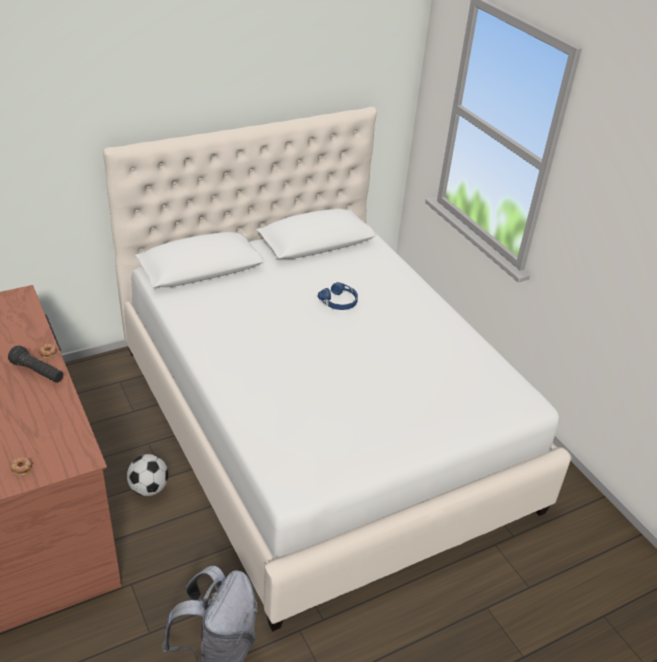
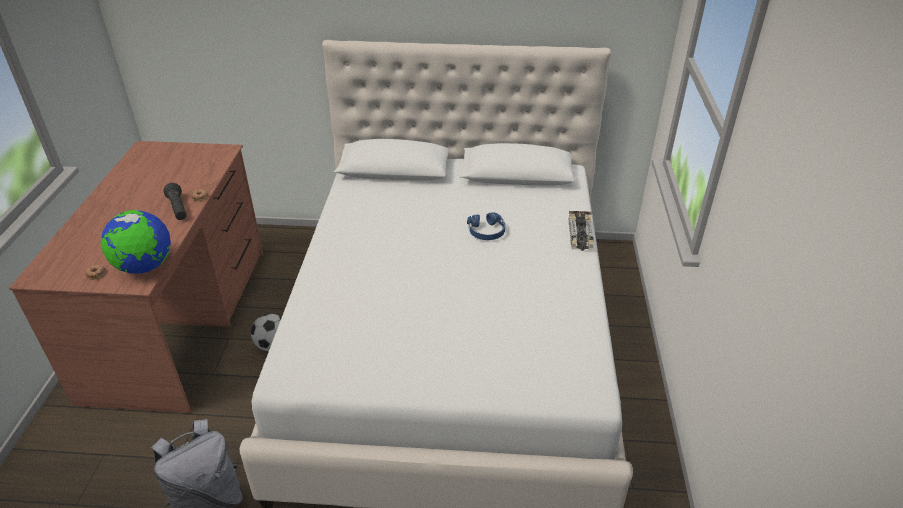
camera: 35 degrees right, 0 degrees up
none -> globe [101,210,171,274]
none -> toy car [568,211,594,251]

